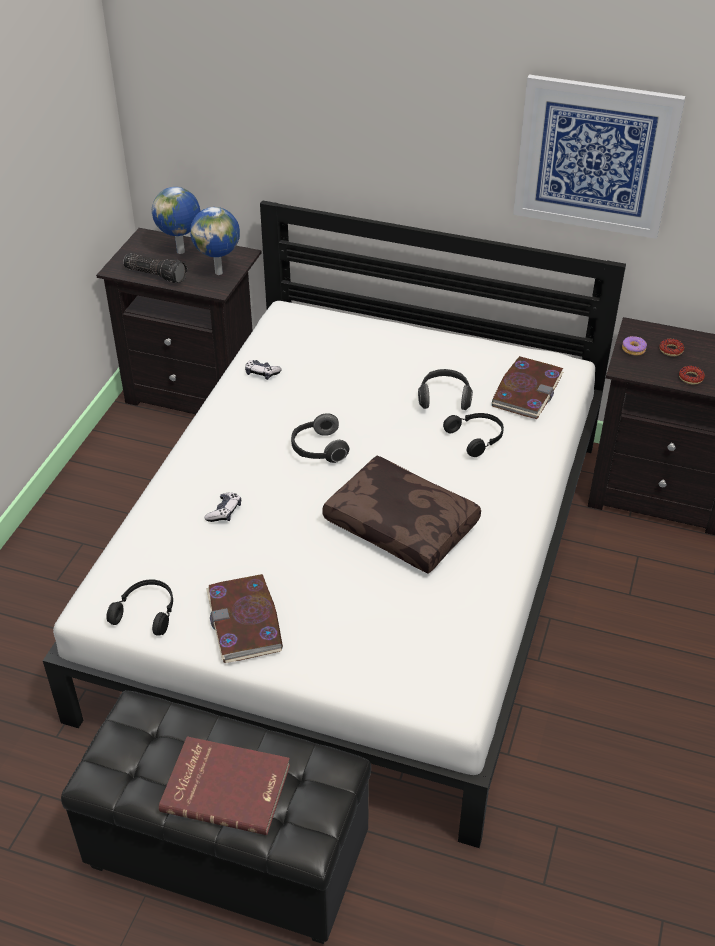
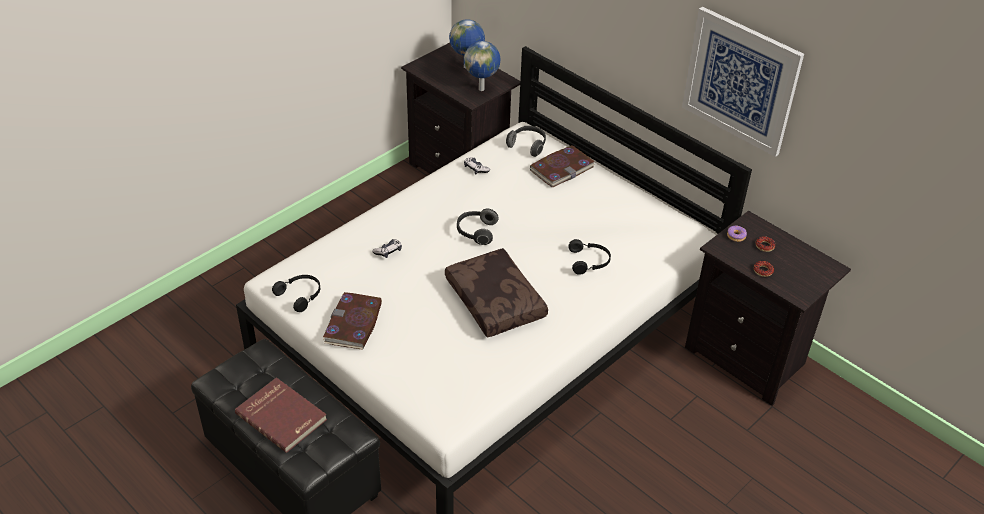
camera: 25 degrees right, 0 degrees up
flashlight [123,253,187,283] -> none
headphones [418,369,473,410] -> headphones moved to [506,126,546,157]
book [492,356,563,419] -> book moved to [530,145,595,188]

